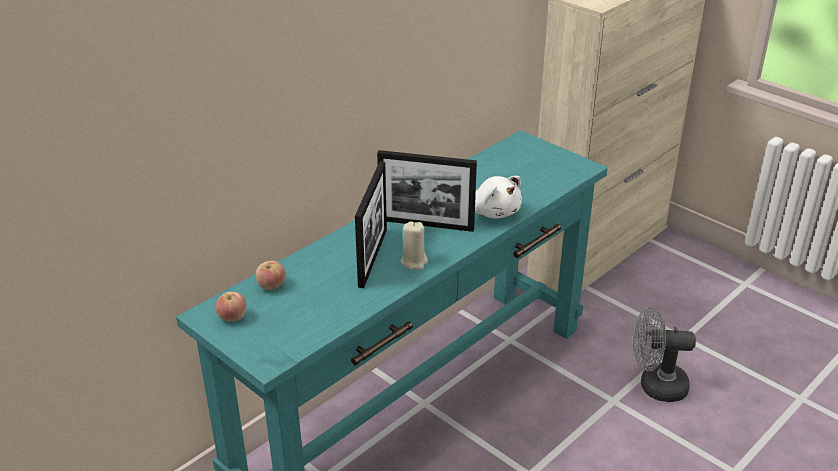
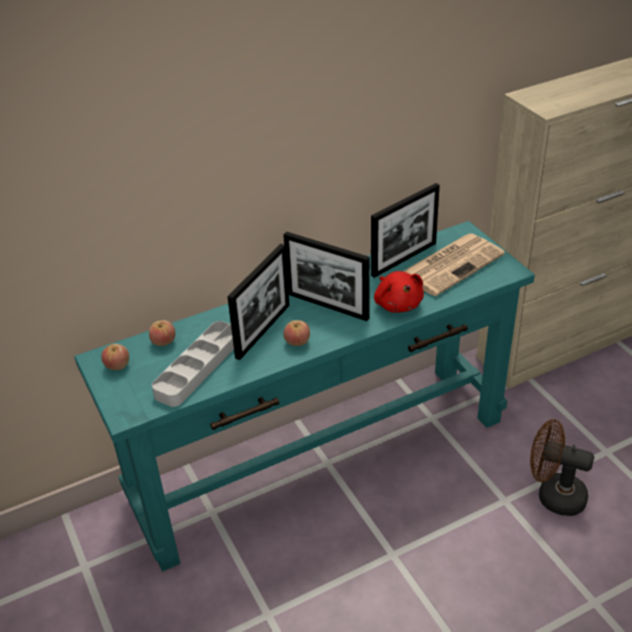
camera: 20 degrees right, 5 degrees up
beige candle [401,222,428,270] -> apple [283,320,310,346]
white plush toy [475,176,522,219] -> red plush toy [374,271,424,313]
grey fan [633,307,696,402] -> brown fan [530,419,594,516]
none -> grey tray [152,321,234,407]
none -> picture frame [371,183,440,278]
none -> newspaper [403,233,505,296]

